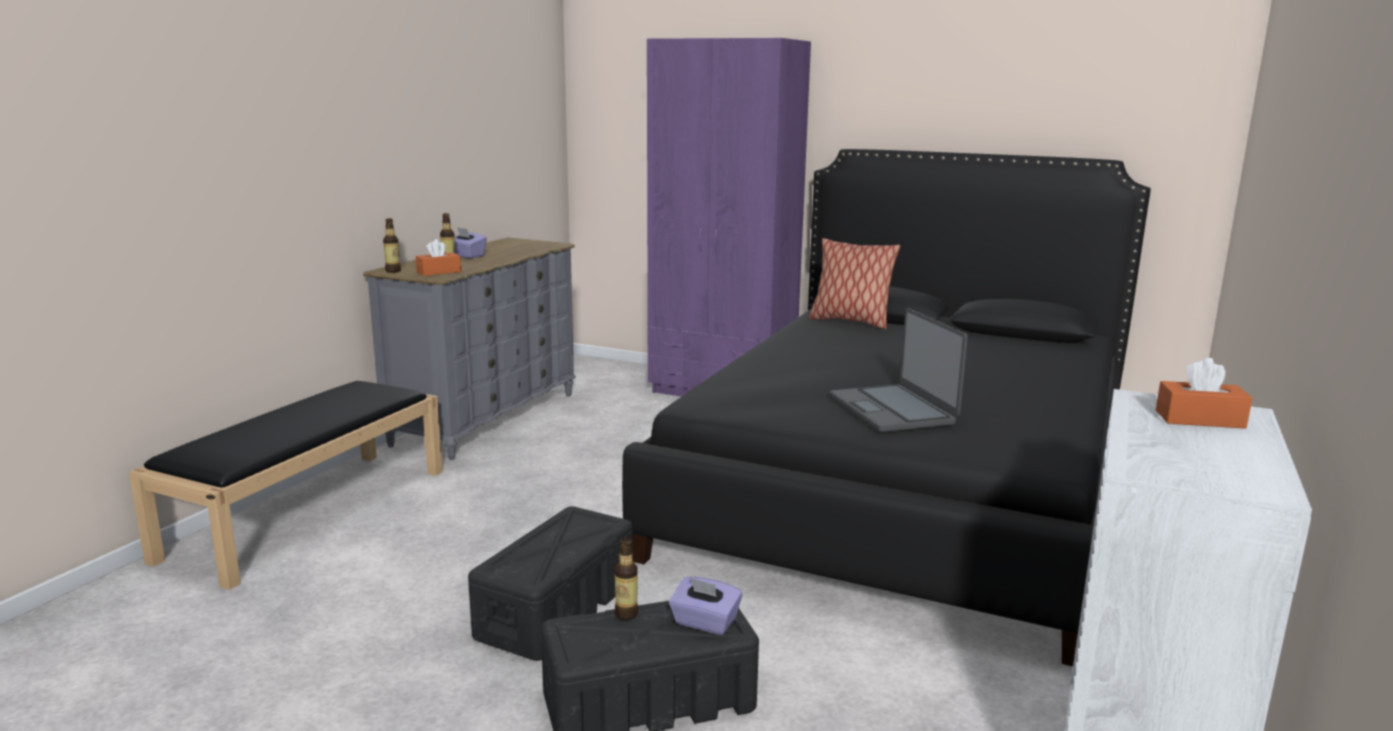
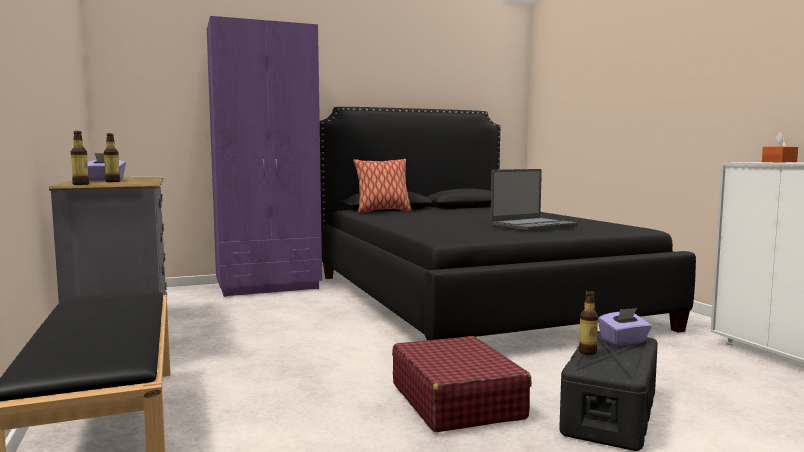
camera: 45 degrees left, 10 degrees down
orange tissue box [416,239,461,276] -> none
black storage box [468,506,633,661] -> red suitcase [392,336,532,432]
laptop [830,308,968,432] -> laptop turned 60 degrees counterclockwise [491,169,578,231]

